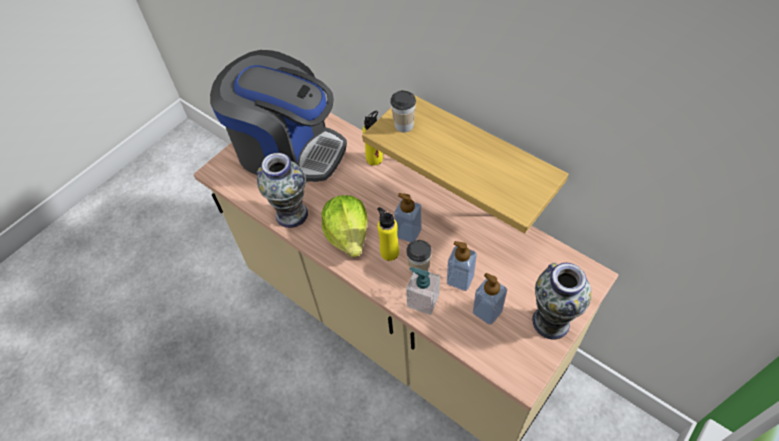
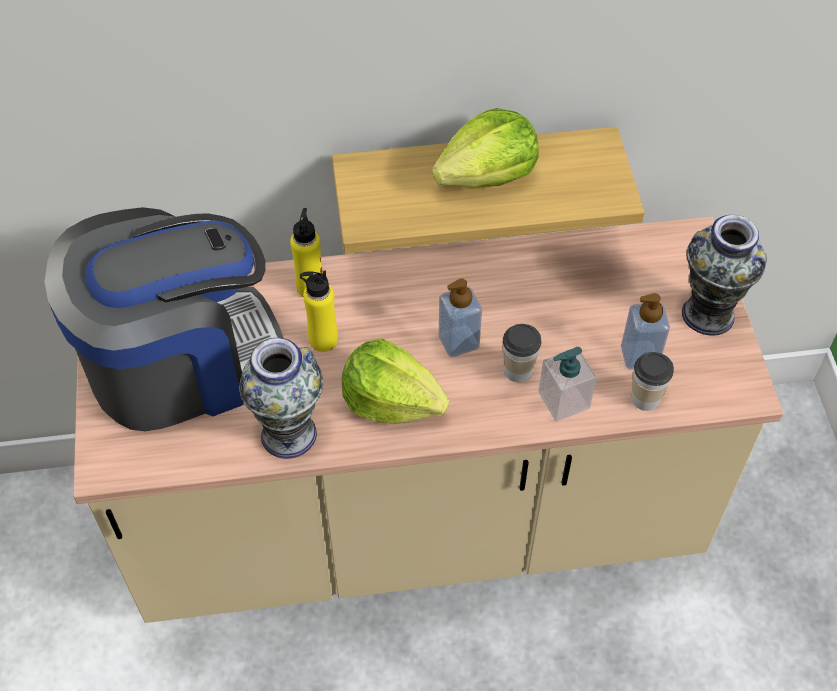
camera: 50 degrees left, 0 degrees up
yellow bottle [377,207,399,261] -> yellow bottle moved to [300,271,338,352]
cup [390,90,416,133] -> cup moved to [631,352,674,411]
soap dispenser [447,241,477,291] -> none
none -> lettuce [432,108,539,188]

